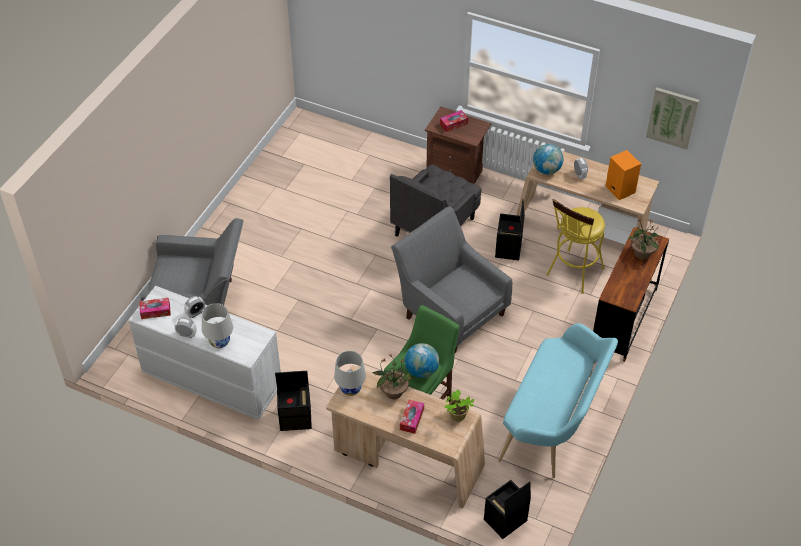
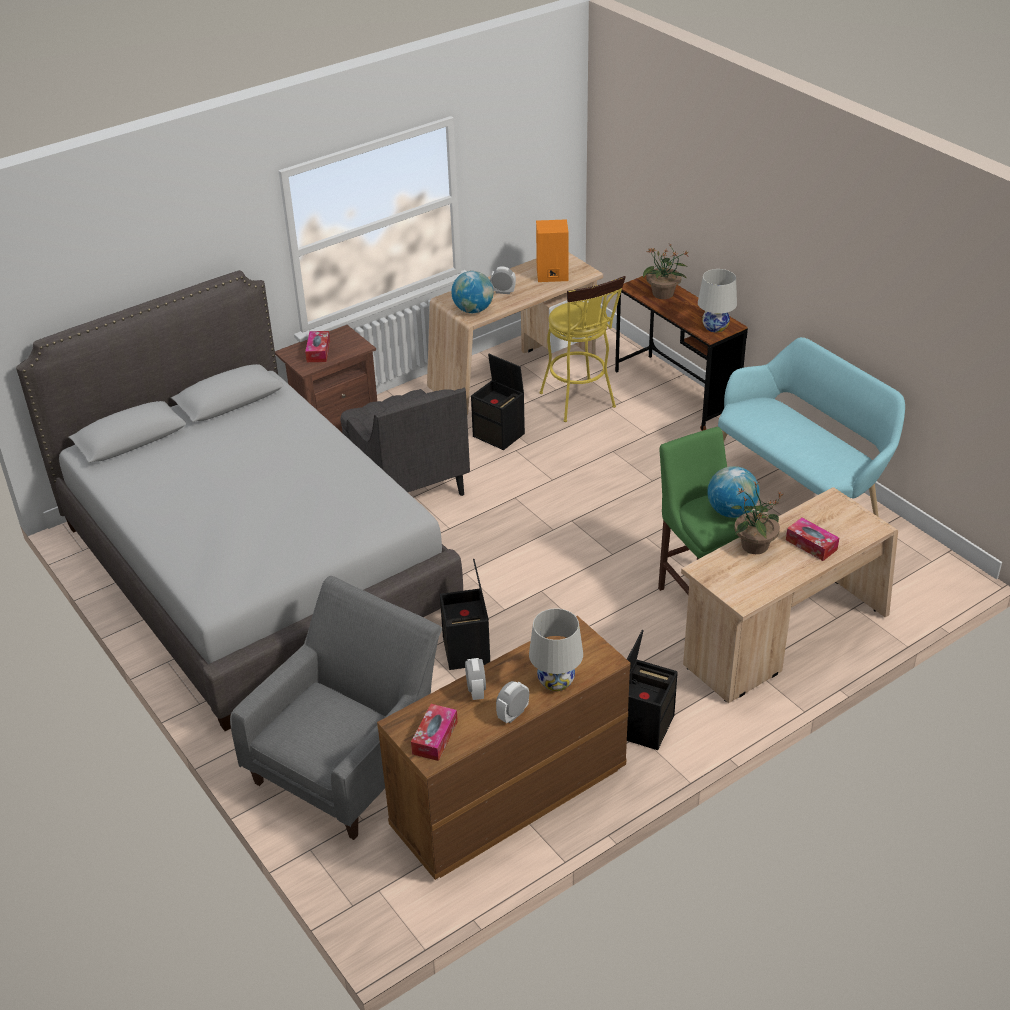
camera: 60 degrees left, 10 degrees down
white dresser [129,286,281,420] -> brown dresser [377,616,630,880]
white table lamp [334,351,366,396] -> white table lamp moved to [698,269,737,332]
grey armchair [391,206,512,353] -> none
potted plant [444,390,474,422] -> none
black storage box [484,480,531,539] -> black storage box moved to [440,559,490,670]
picture [646,87,699,150] -> none
none -> grey bed [16,270,463,731]

